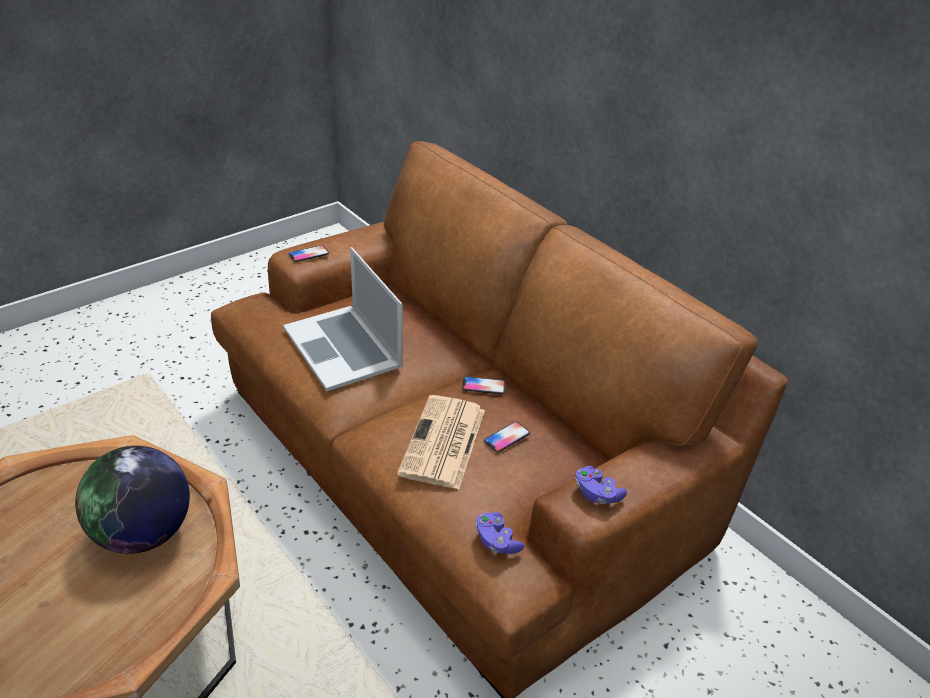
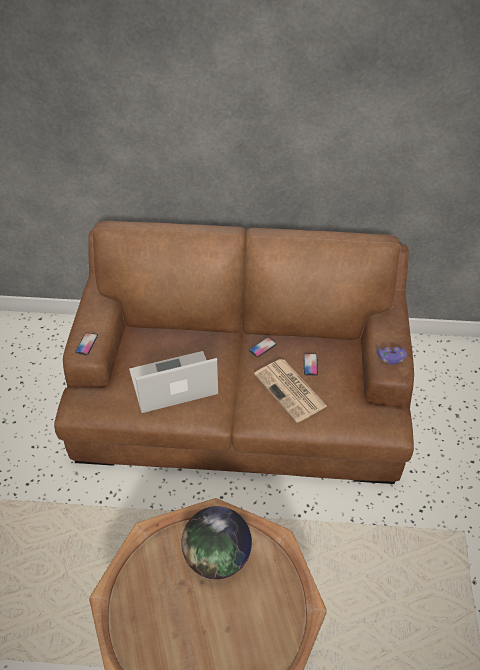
camera: 45 degrees left, 10 degrees up
laptop [283,247,403,391] -> laptop turned 150 degrees clockwise [129,351,218,413]
purple game controller [476,512,525,554] -> none

